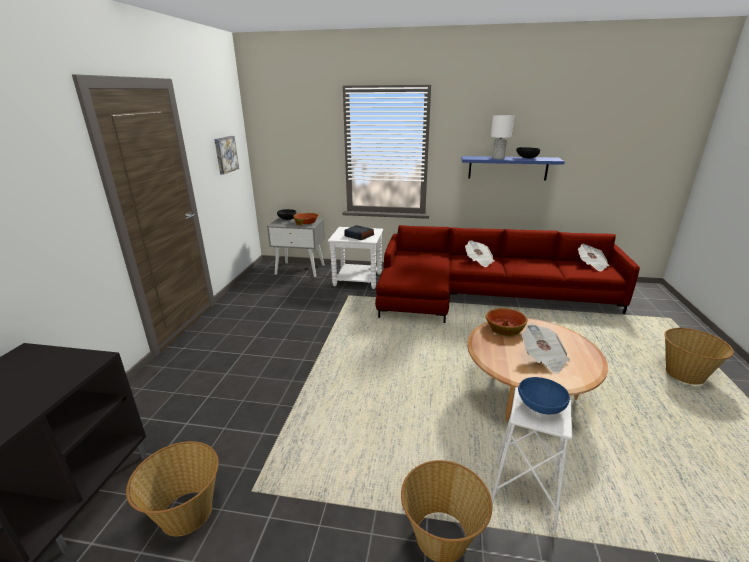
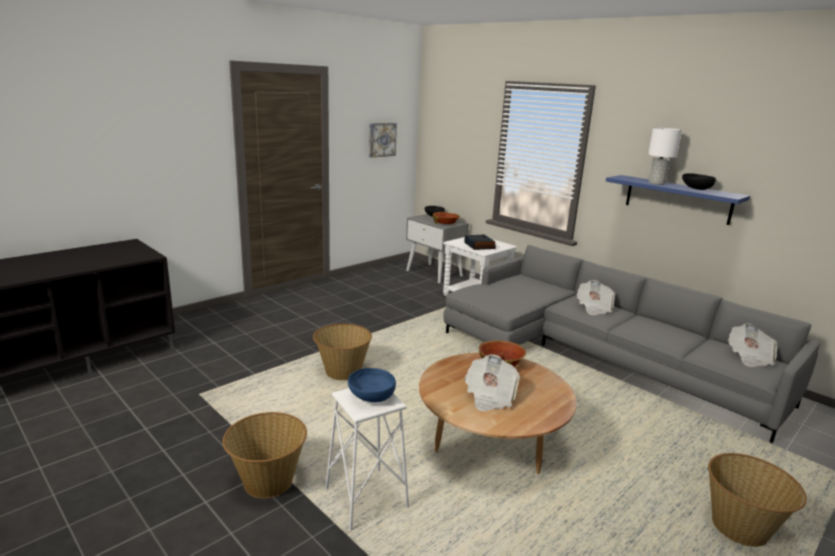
camera: 35 degrees right, 5 degrees down
basket [126,441,219,536] -> basket moved to [313,324,372,380]
red sofa [375,225,640,323] -> grey sofa [444,245,820,443]

